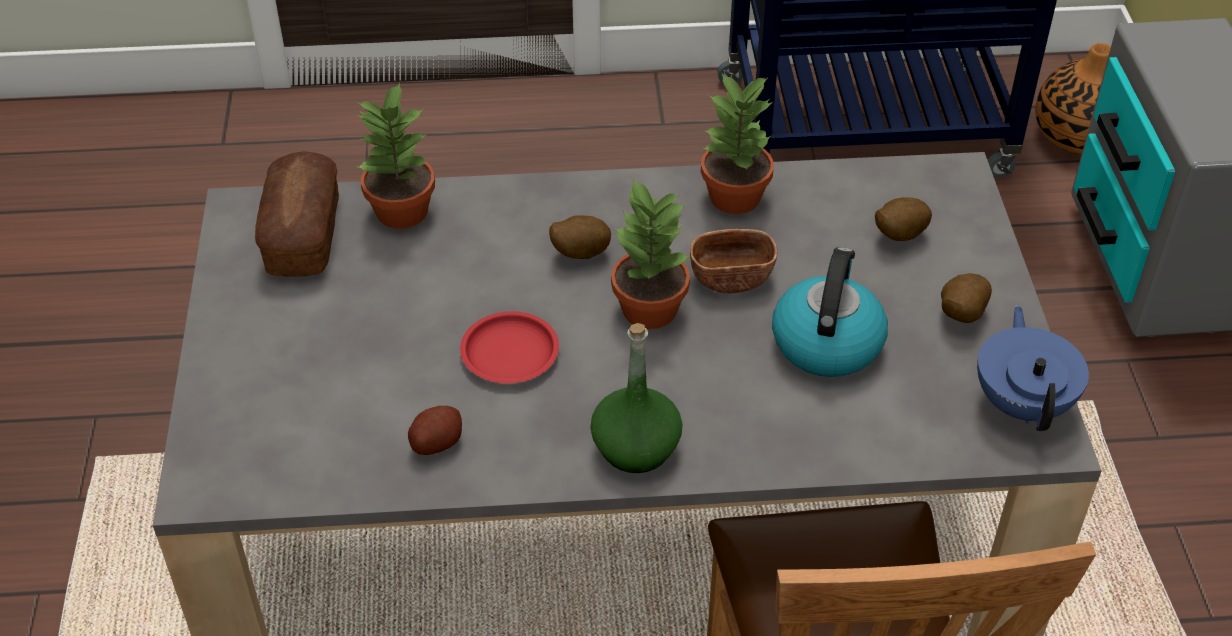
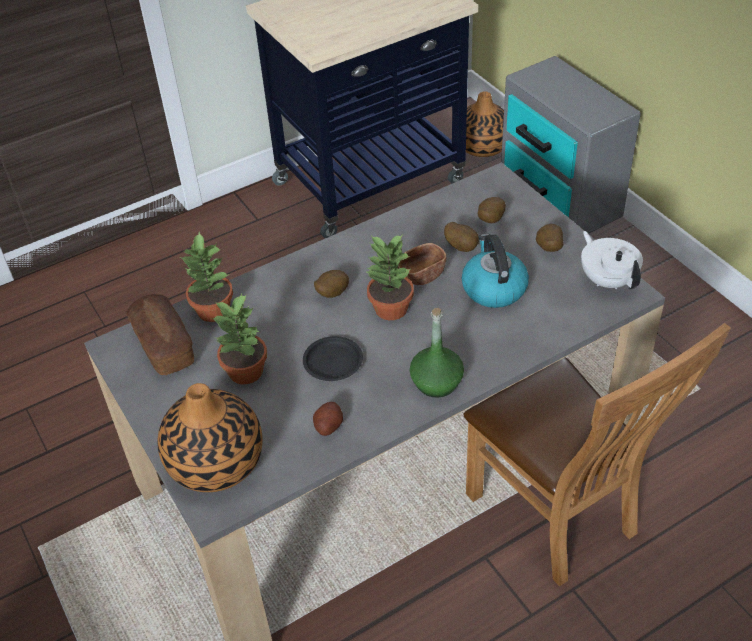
camera: 25 degrees left, 0 degrees up
red plate [460,311,559,383] -> black plate [303,336,363,381]
potted plant [701,74,774,214] -> potted plant moved to [211,294,267,385]
blue teapot [977,306,1089,431] -> white teapot [581,231,643,289]
none -> vase [157,383,263,492]
none -> potato [444,222,479,252]

